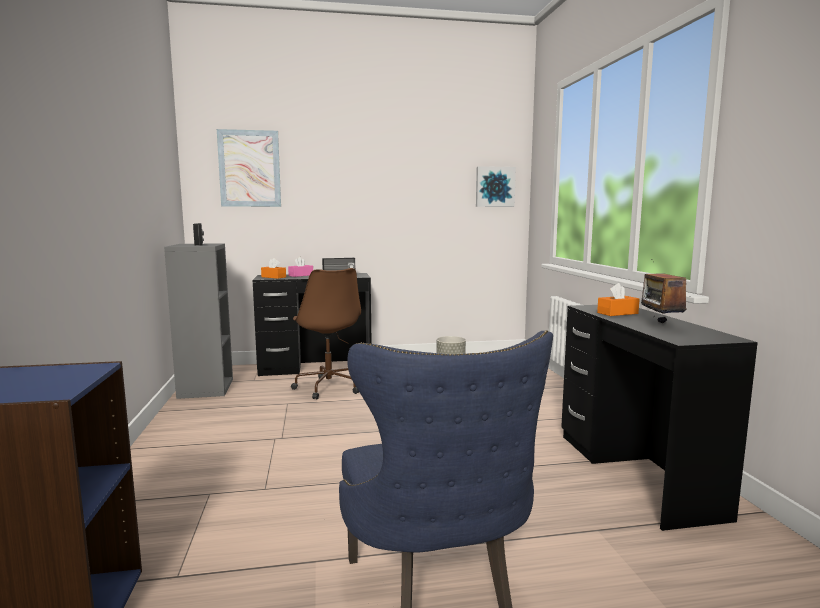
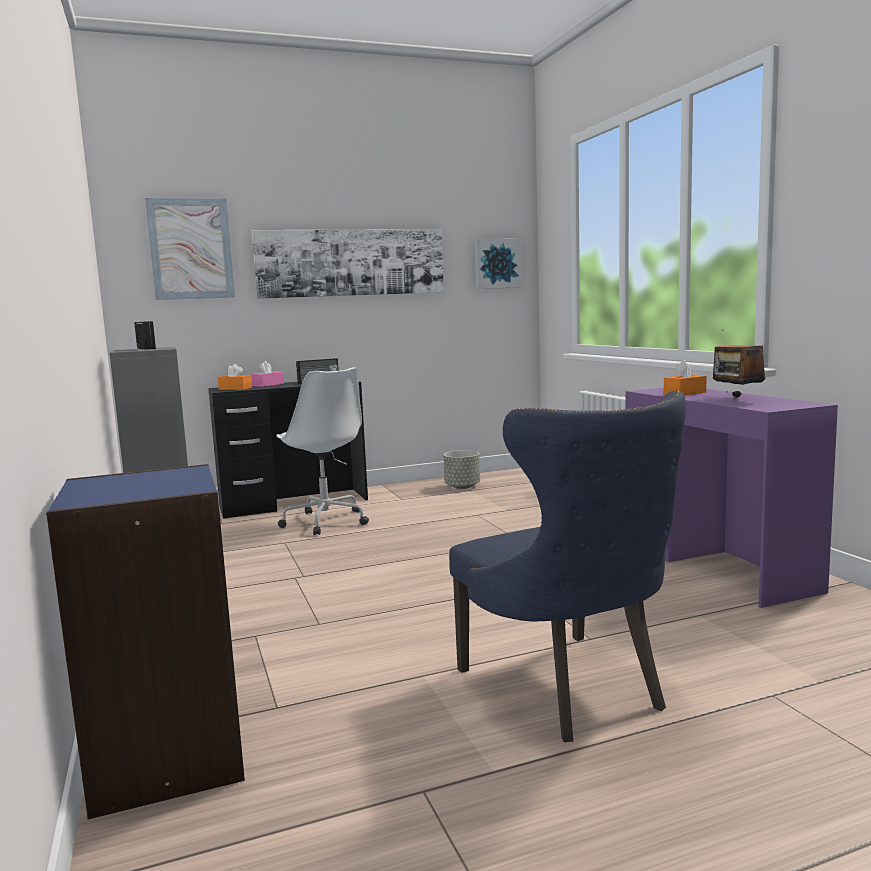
camera: 10 degrees left, 0 degrees up
brown office chair [291,268,361,399] -> white office chair [276,367,369,535]
black desk [561,305,758,531] -> purple desk [625,388,838,608]
none -> picture [252,229,444,299]

